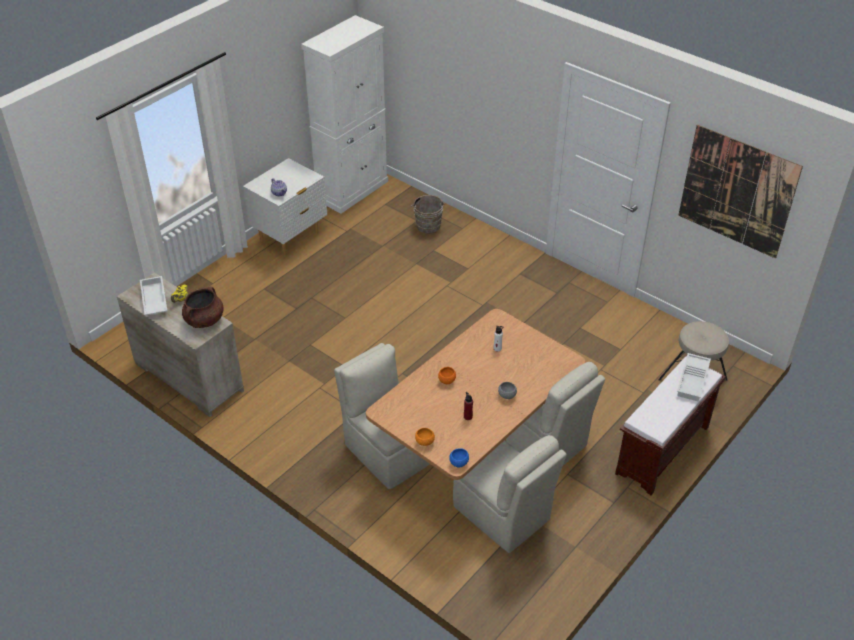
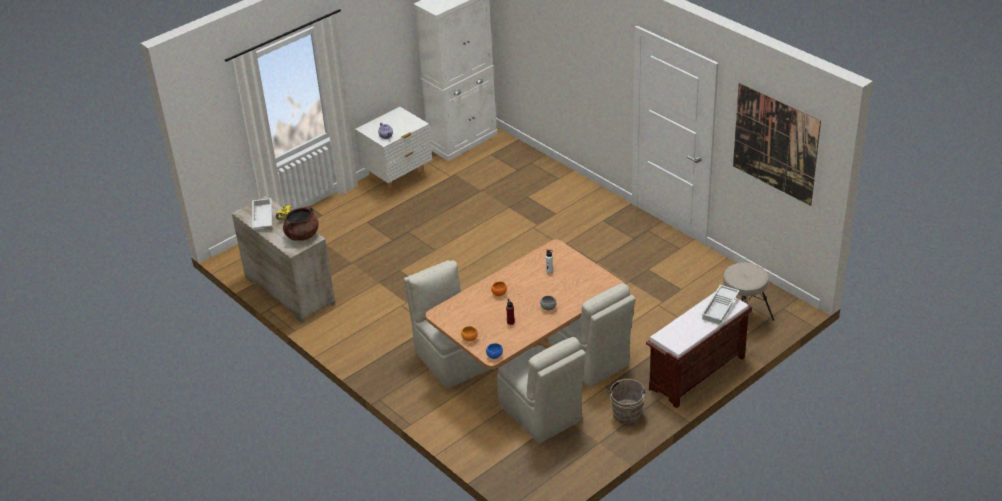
camera: 10 degrees right, 5 degrees down
brown bucket [413,195,445,234] -> brown bucket moved to [607,379,647,424]

